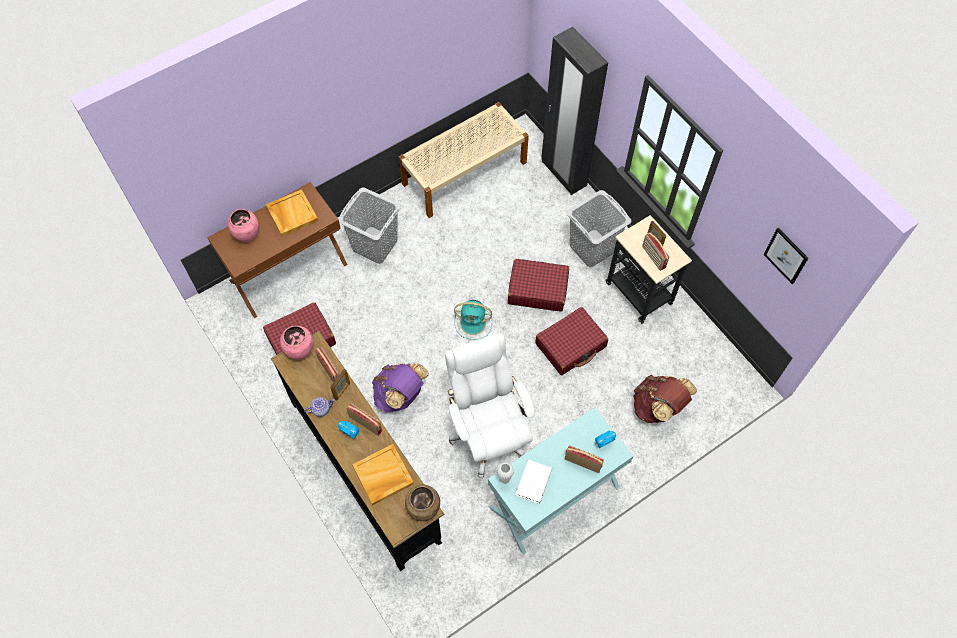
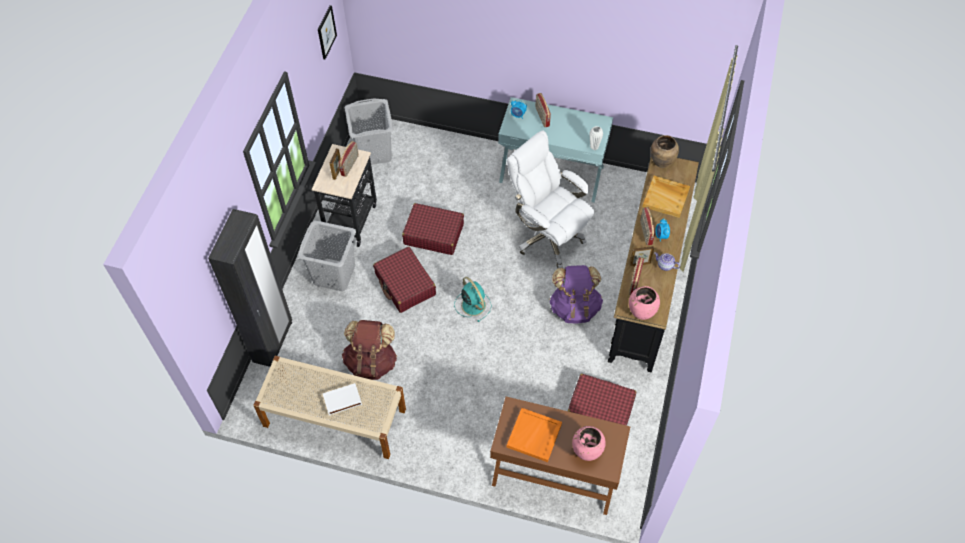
camera: 130 degrees left, 5 degrees down
beige tray [266,189,318,237] -> orange tray [507,408,562,462]
grey laundry basket [338,188,401,264] -> grey laundry basket moved to [345,98,394,165]
white office chair [445,333,535,479] -> white office chair turned 105 degrees clockwise [507,130,594,268]
white book [516,460,552,504] -> white book moved to [323,383,362,415]
brown backpack [633,375,697,423] -> brown backpack moved to [342,320,397,380]

